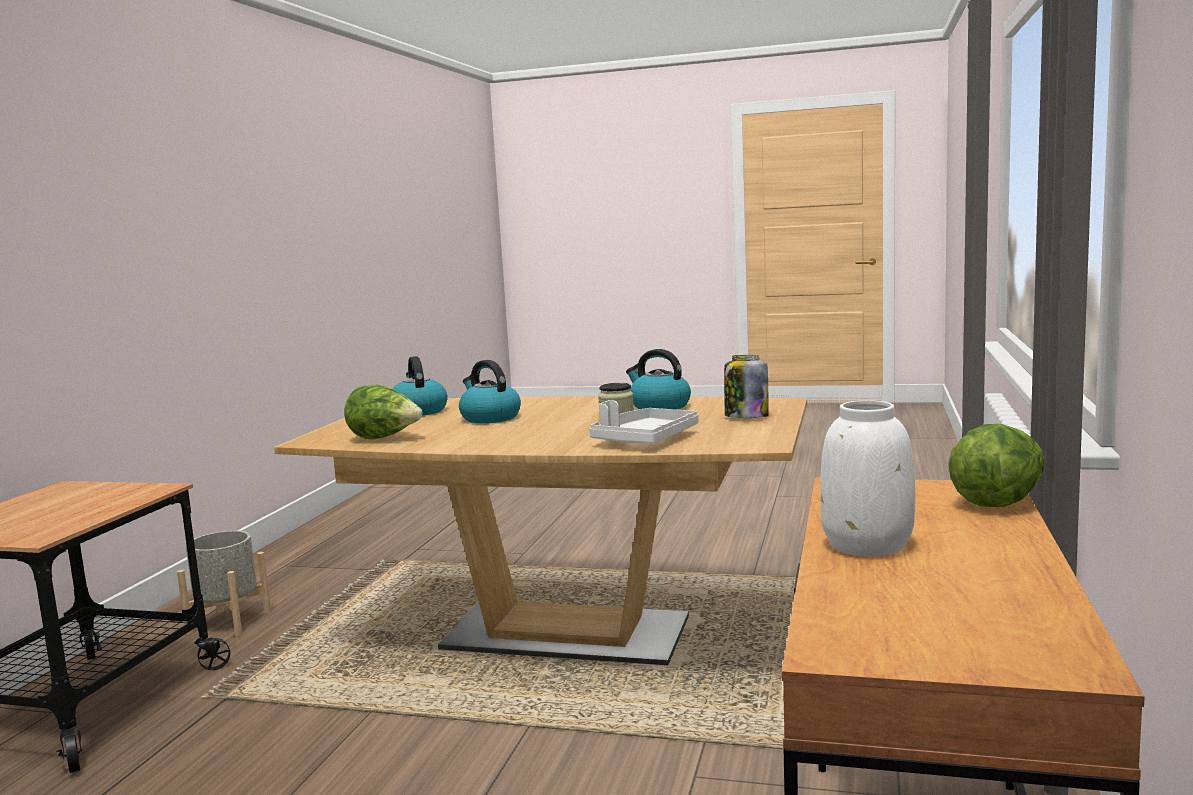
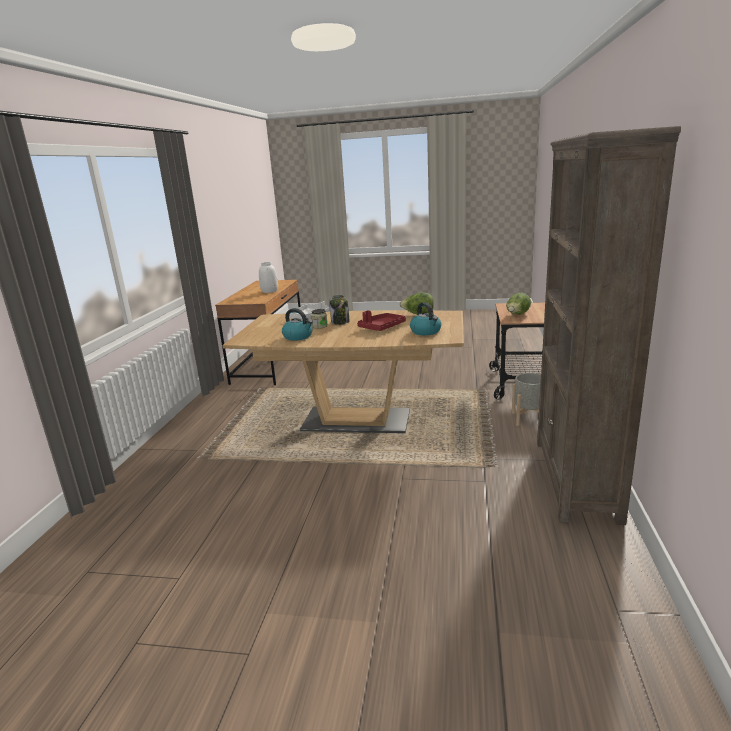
camera: 175 degrees right, 10 degrees up
kettle [459,360,521,423] -> red tray [357,310,406,331]
jar [724,355,769,418] -> jar moved to [329,295,350,325]
lettuce [948,424,1045,507] -> lettuce moved to [506,293,531,315]
none -> brown bookcase [537,126,681,525]

